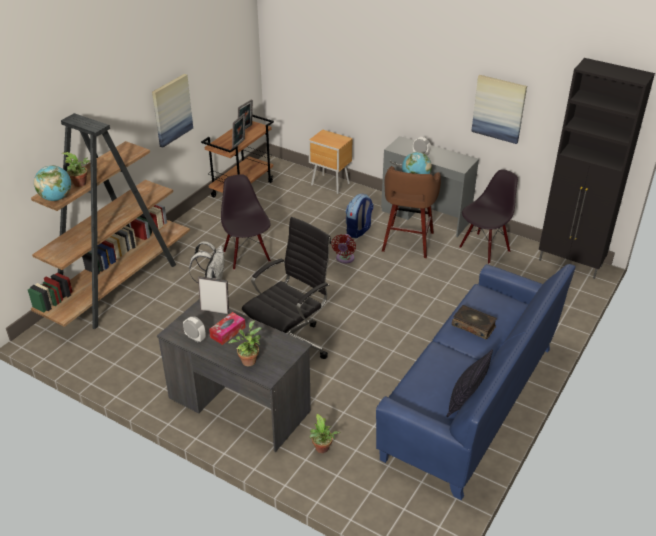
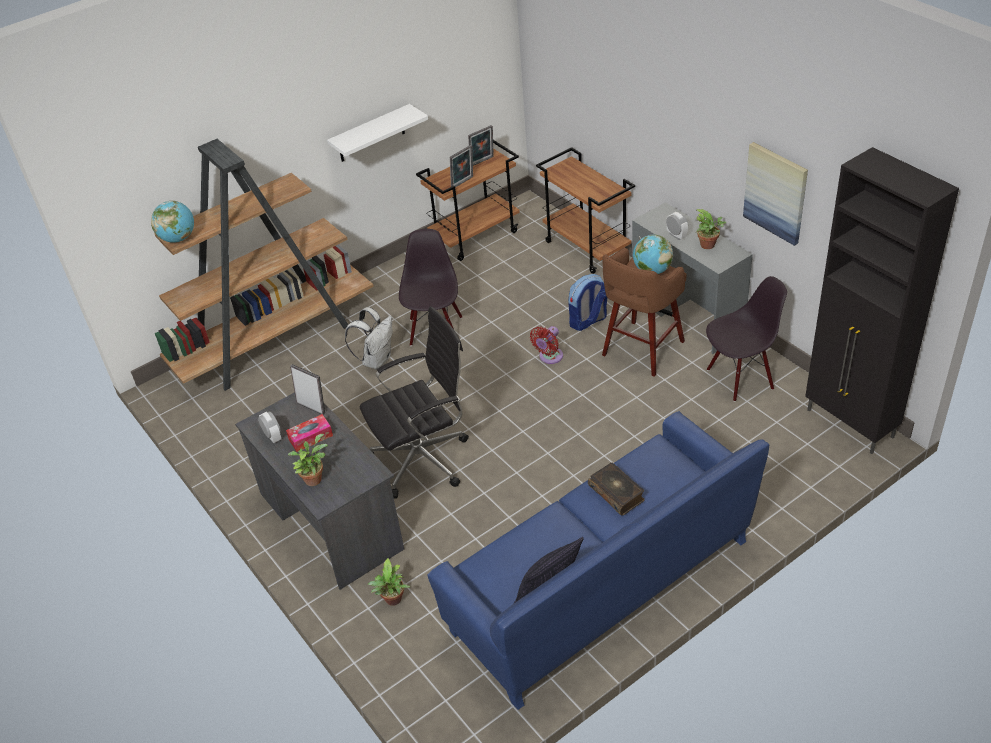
camera: 25 degrees right, 5 degrees up
potted plant [61,152,90,187] -> potted plant moved to [696,209,726,249]
picture [152,74,193,148] -> white shelf [327,104,428,162]
brown nightstand [308,129,353,194] -> brown cart [536,147,635,274]

